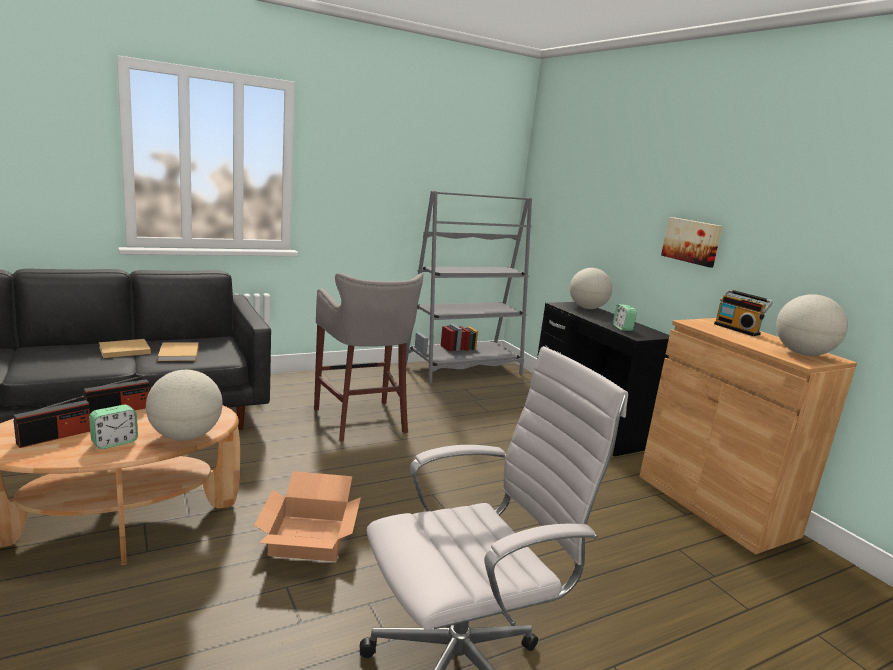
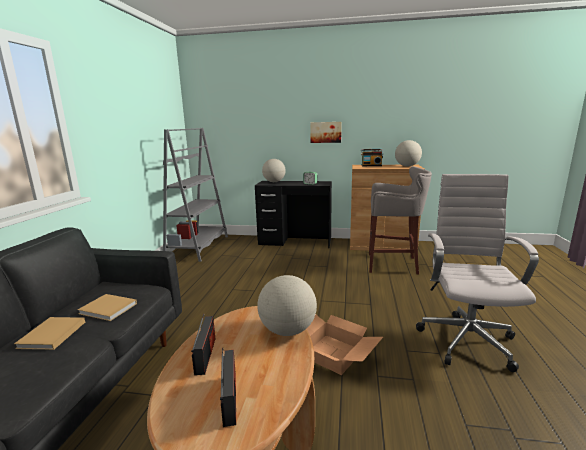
camera: 50 degrees left, 0 degrees up
alarm clock [89,404,138,449] -> none
grey stool [314,273,424,441] -> grey stool moved to [369,166,432,275]

